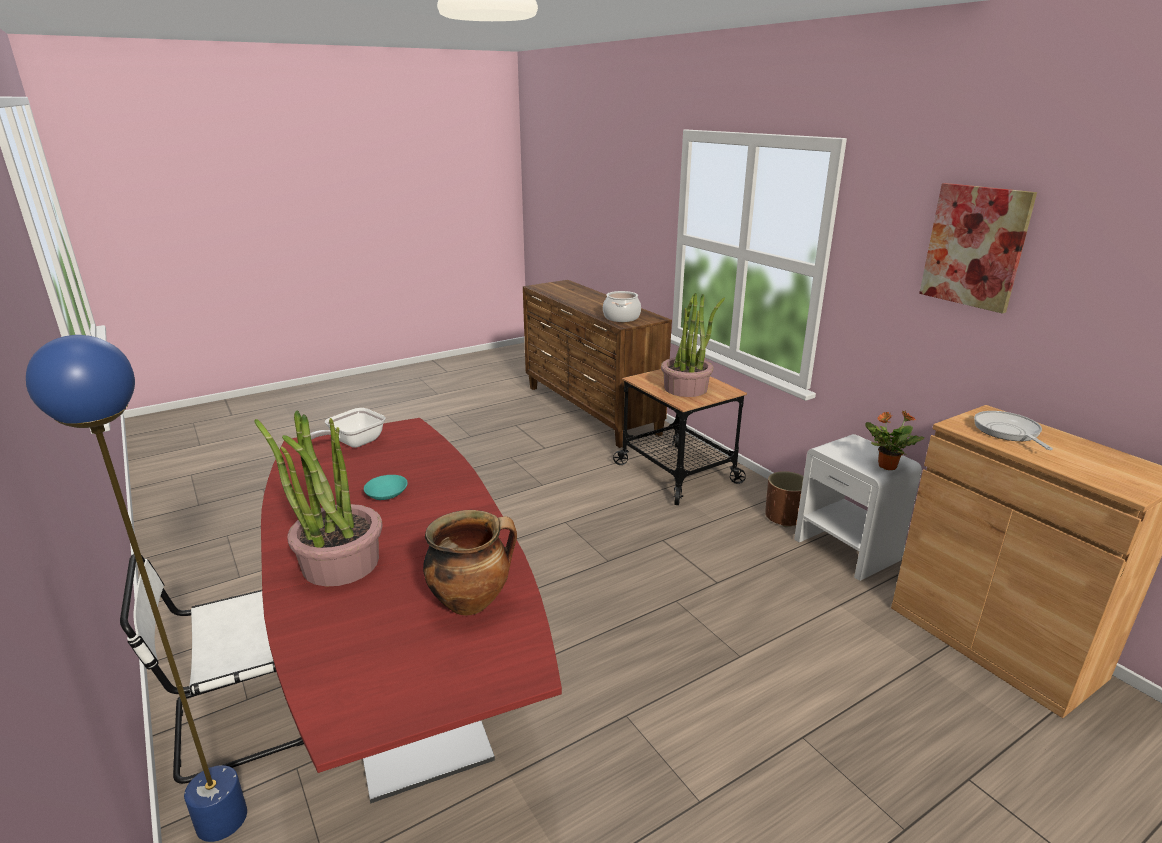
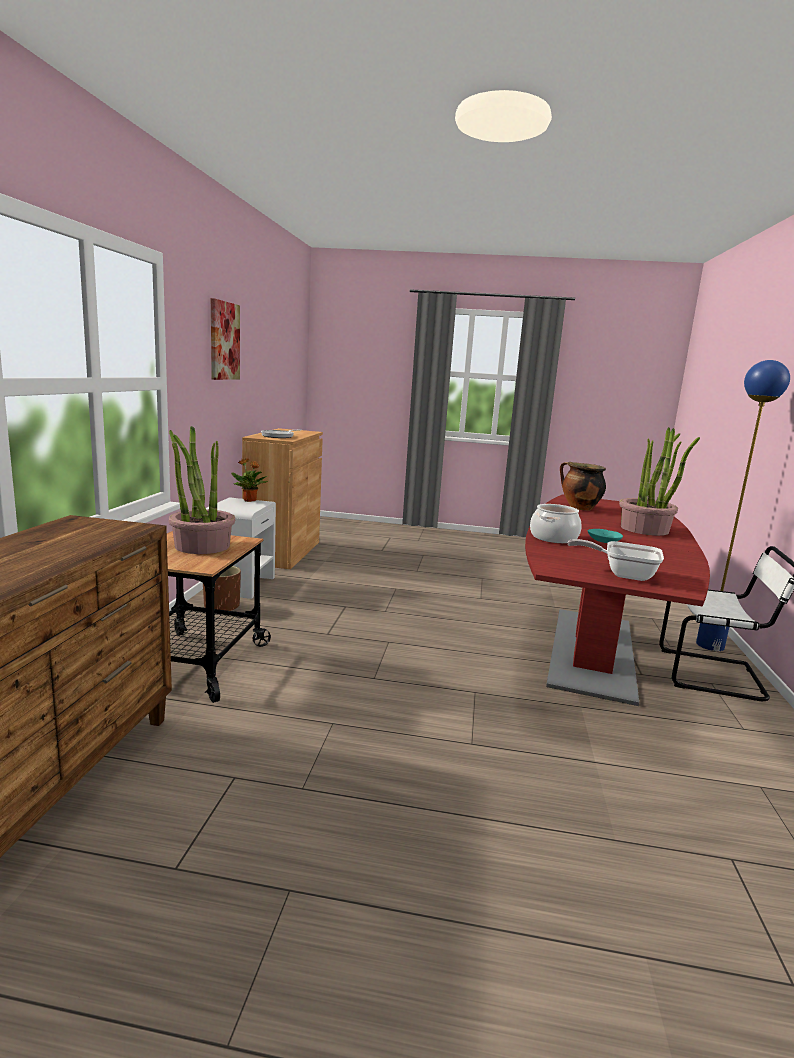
camera: 140 degrees left, 10 degrees down
frying pan [310,408,385,448] -> frying pan turned 150 degrees counterclockwise [568,539,664,581]
cooking pot [603,291,641,322] -> cooking pot moved to [530,504,581,543]

